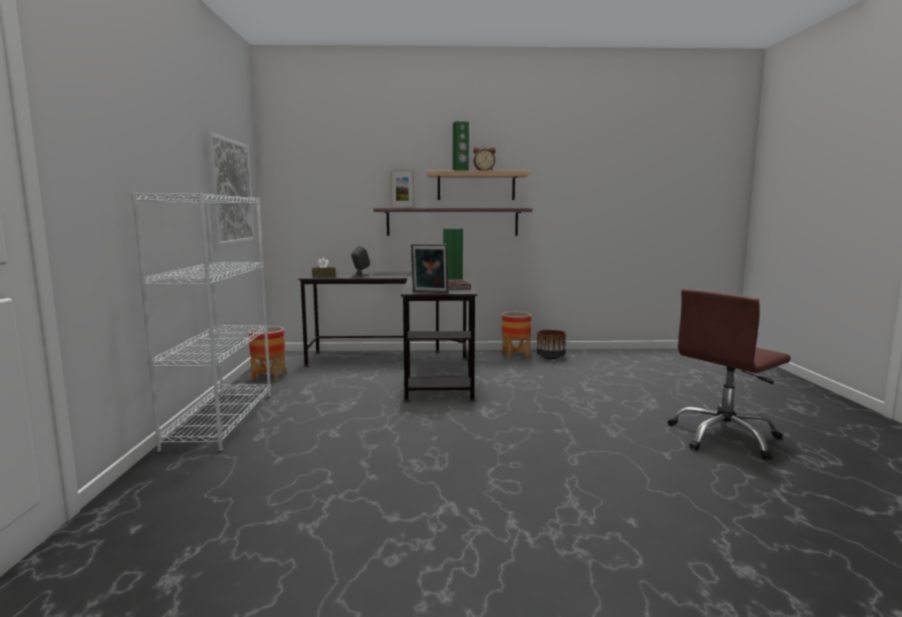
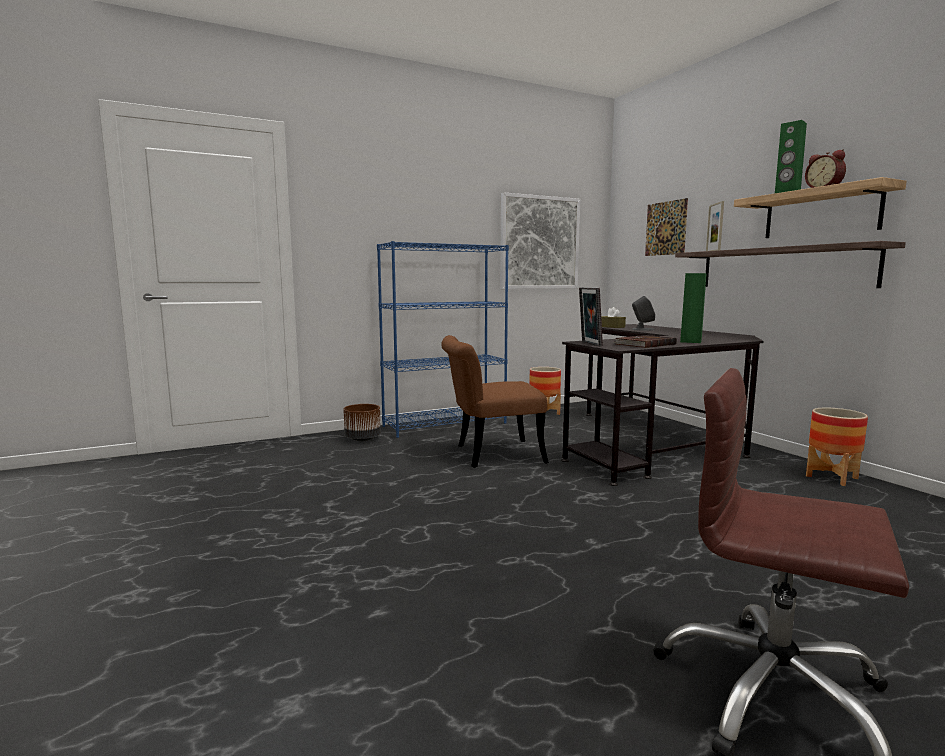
camera: 65 degrees right, 0 degrees up
white bookcase [131,193,271,452] -> blue bookcase [377,241,509,438]
brown planter [537,330,566,360] -> brown planter moved to [343,404,381,441]
none -> brown chair [441,335,549,468]
none -> picture [645,198,688,256]

